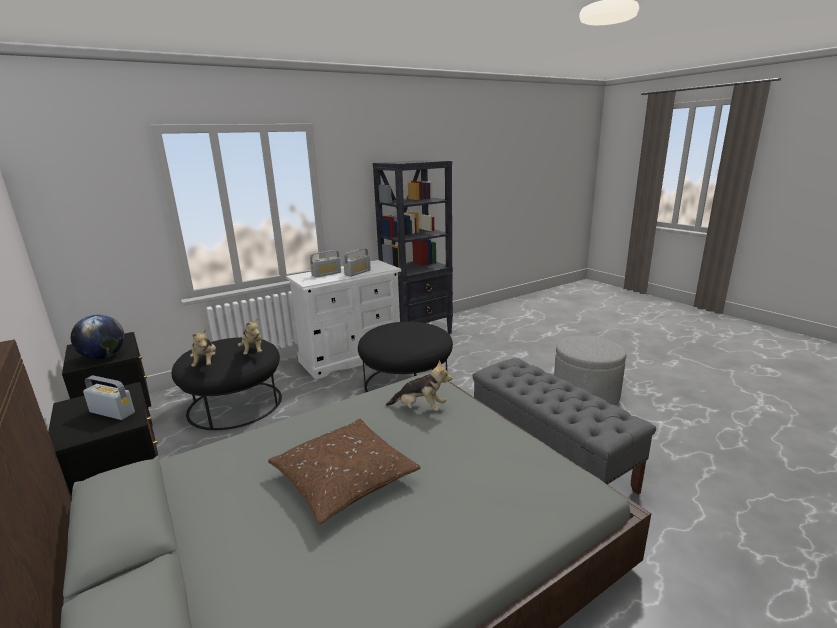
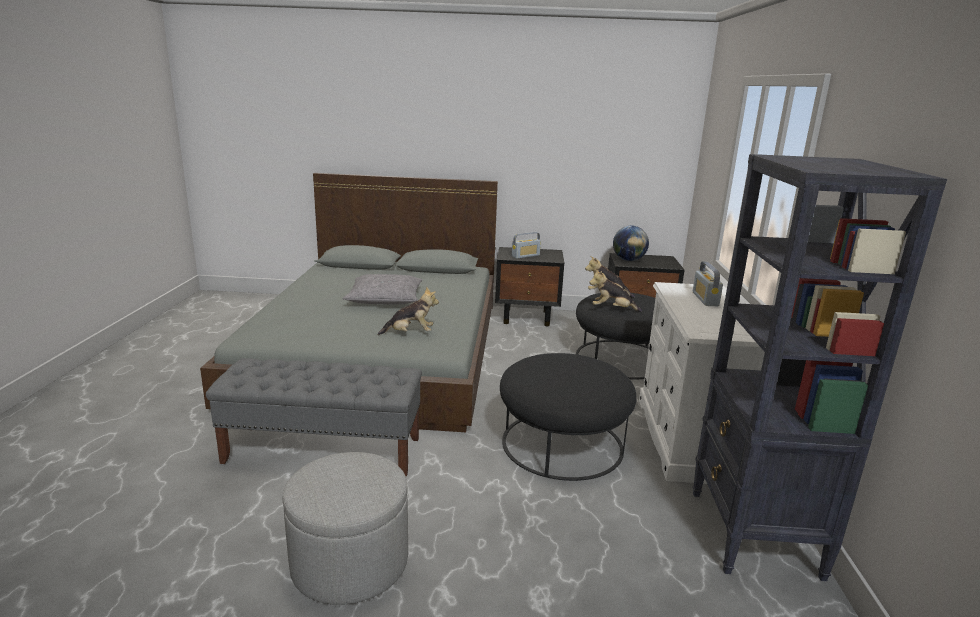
camera: 125 degrees right, 0 degrees up
brown pillow [268,419,421,524] -> grey pillow [343,274,422,304]
radio [343,248,371,277] -> none
plush toy [386,360,452,411] -> plush toy turned 150 degrees counterclockwise [378,287,439,335]

